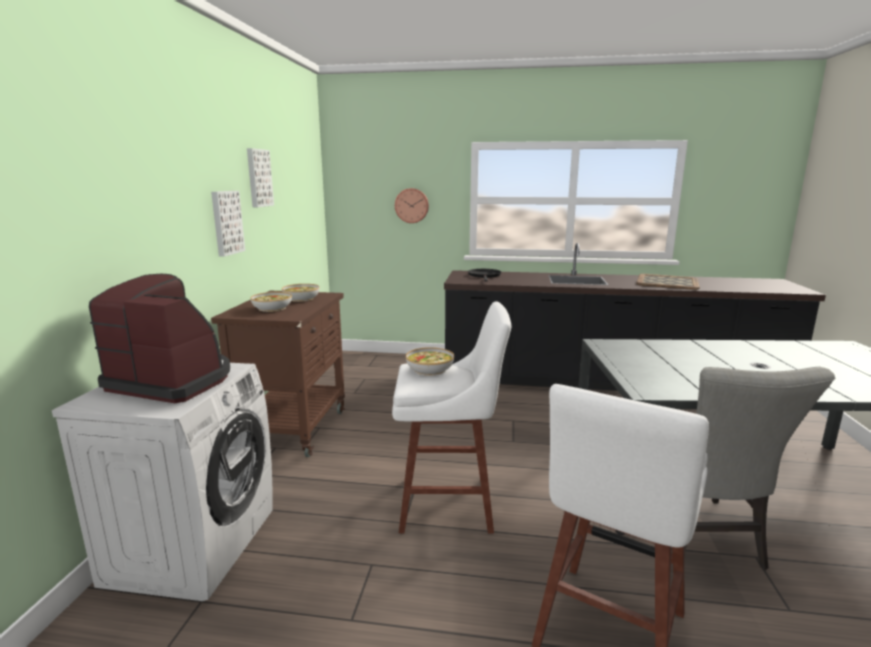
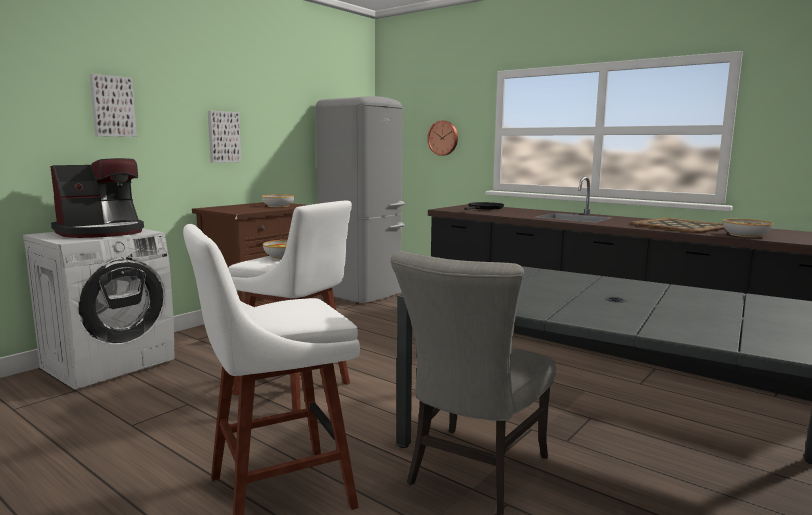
camera: 30 degrees right, 5 degrees down
coffee machine [89,274,230,403] -> coffee machine turned 90 degrees clockwise [50,158,144,238]
picture [247,148,274,207] -> picture moved to [89,74,137,137]
bowl [250,292,292,312] -> bowl moved to [723,219,773,237]
none -> grey fridge [316,96,405,304]

